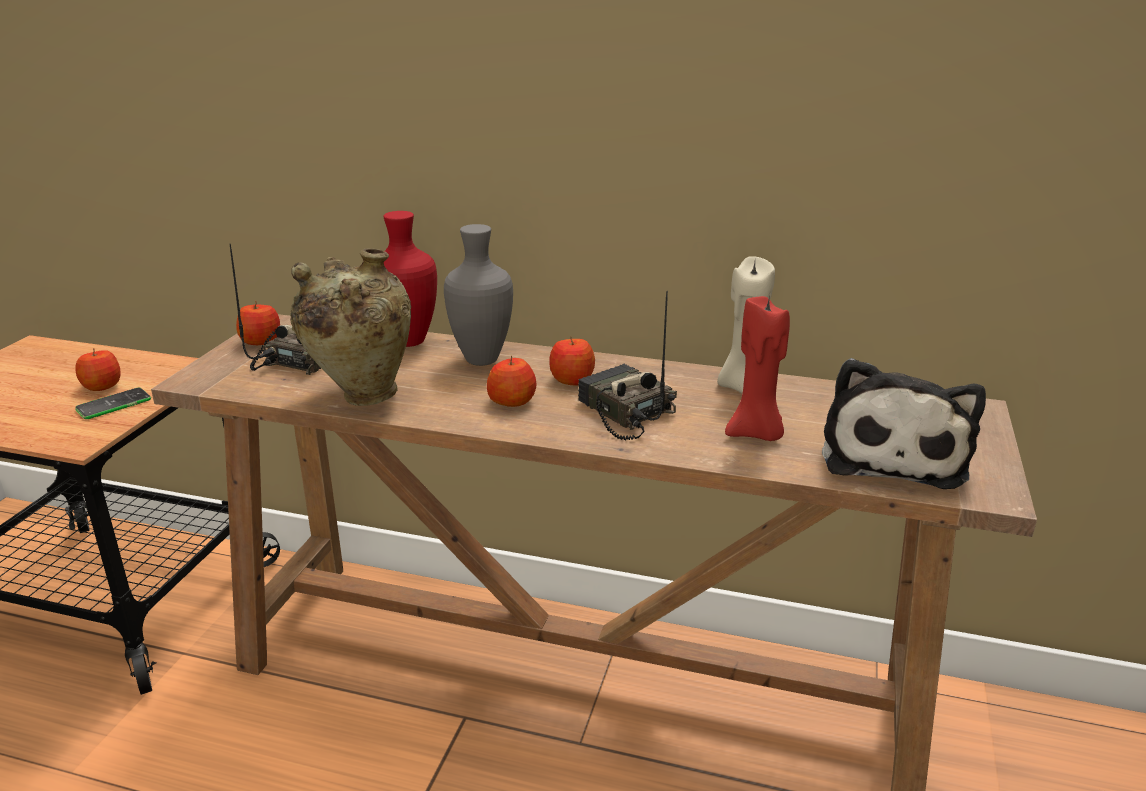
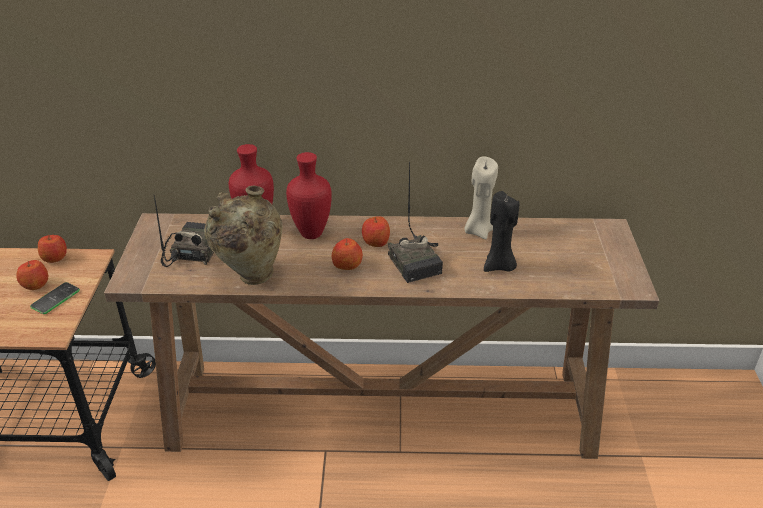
camera: 15 degrees left, 10 degrees up
apple [236,301,280,345] -> apple moved to [38,235,67,263]
grey vase [444,224,513,366] -> red vase [286,152,332,239]
radio [578,291,677,440] -> radio turned 150 degrees counterclockwise [388,161,443,283]
red candle [725,294,790,441] -> black candle [484,191,519,272]
plush toy [822,358,986,489] -> none

